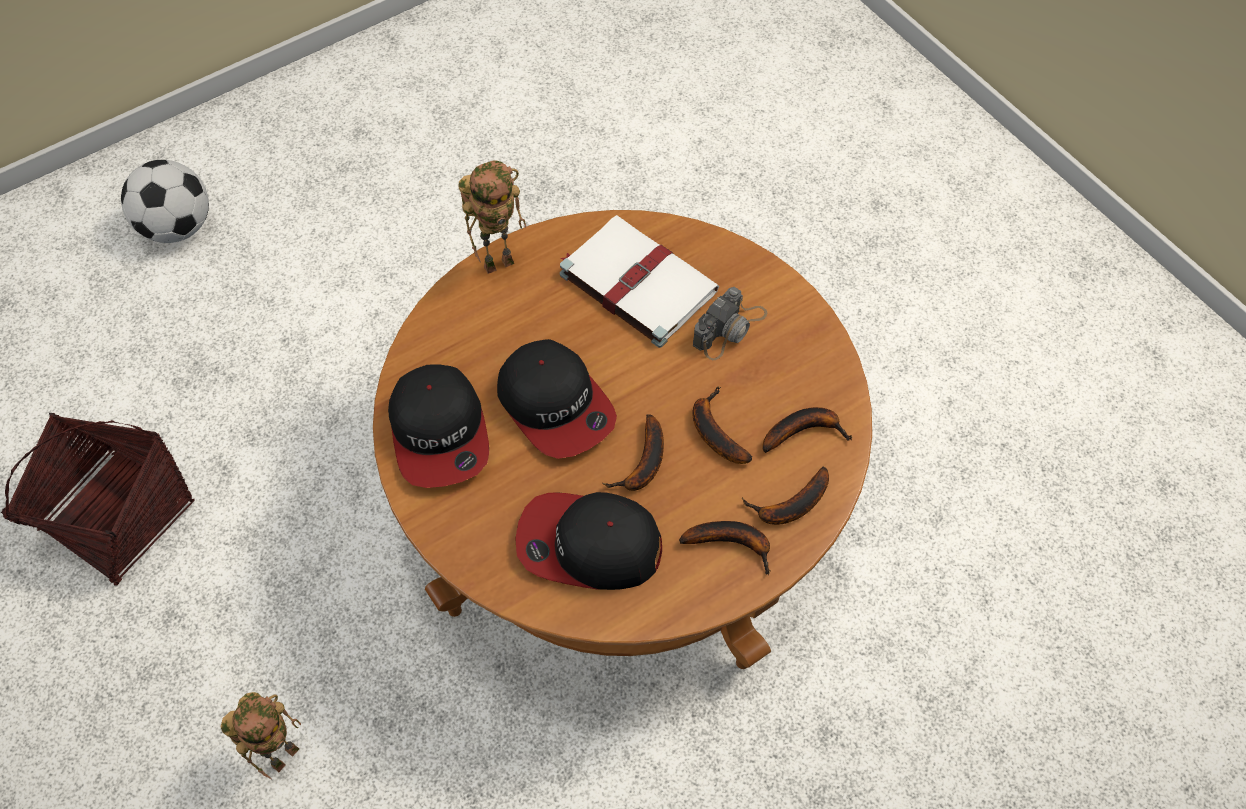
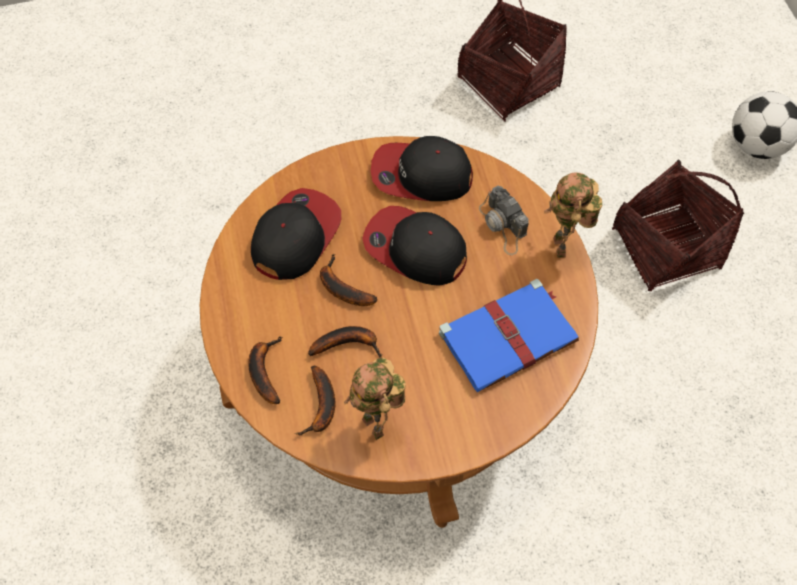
camera: 110 degrees right, 0 degrees up
toy robot [221,692,301,779] -> toy robot moved to [344,358,406,440]
cap [497,339,617,459] -> cap turned 45 degrees clockwise [362,206,467,286]
white book [560,215,719,348] -> blue book [439,279,579,392]
banana [679,521,770,575] -> none
camera [693,287,767,360] -> camera moved to [479,186,529,255]
none -> basket [612,160,744,291]

